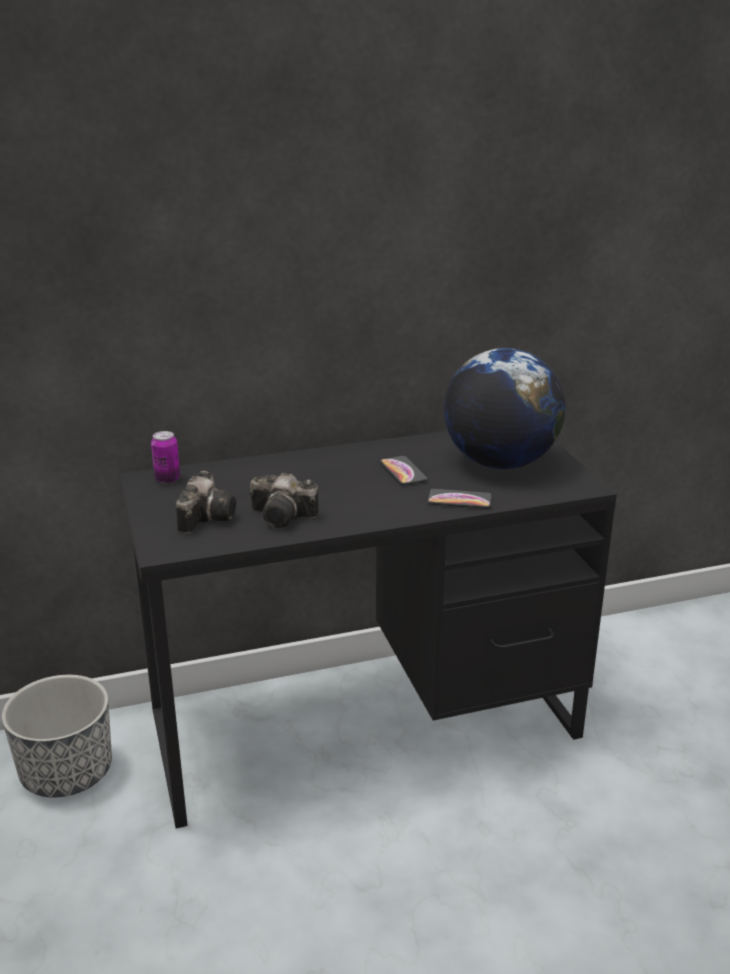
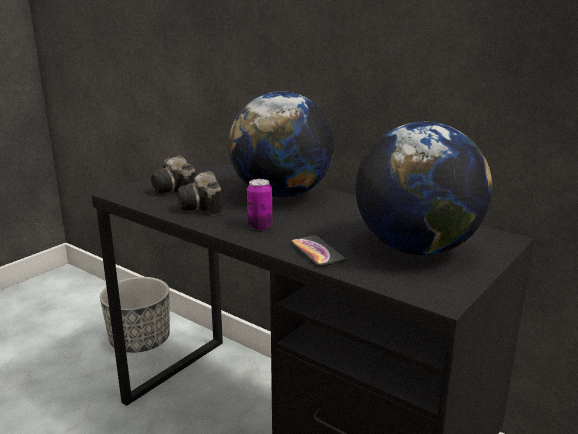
camera: 55 degrees right, 5 degrees down
can [151,431,180,484] -> can moved to [247,179,272,230]
camera [176,471,236,534] -> camera turned 75 degrees clockwise [151,156,196,193]
phone [380,456,428,485] -> none
none -> globe [229,91,334,198]

